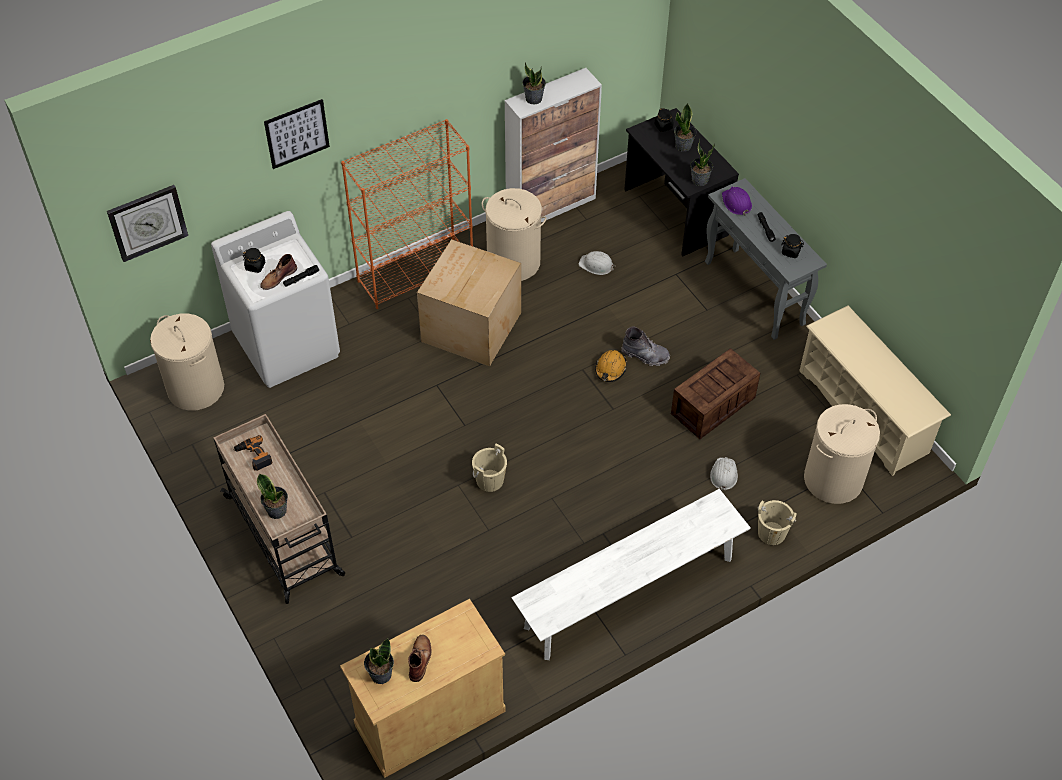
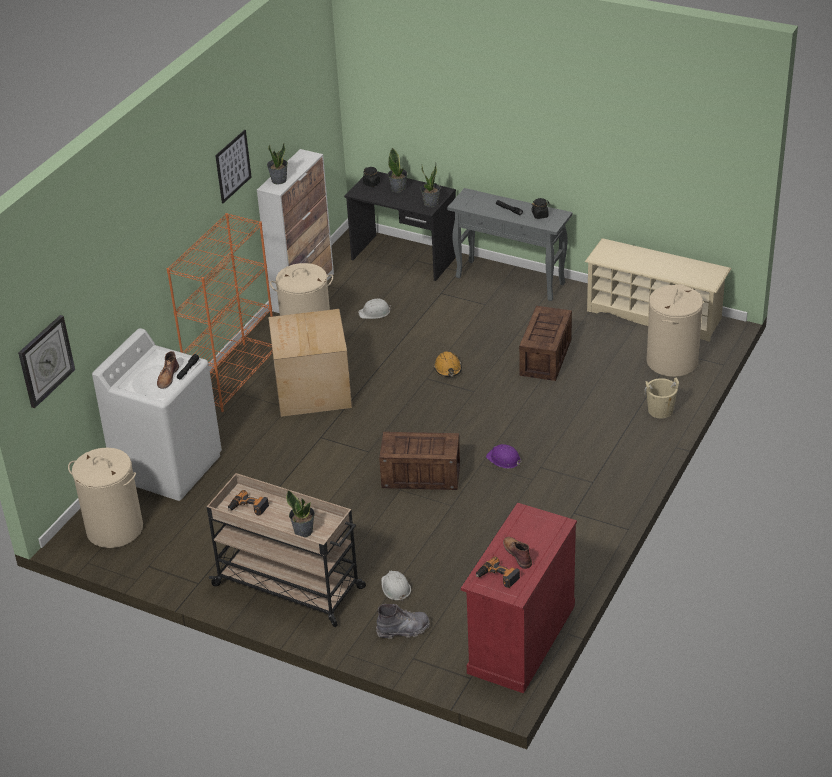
camera: 30 degrees left, 15 degrees down
black jar [243,248,265,273] -> none
picture [264,99,330,169] -> picture moved to [215,130,252,203]
beige cabinet [340,599,506,778] -> red cabinet [461,503,577,693]
potted plant [364,638,394,684] -> power drill [476,557,520,588]
beige bucket [472,444,507,492] -> crate [379,432,460,490]
white bench [511,489,751,660] -> none
grey boot [621,327,670,366] -> grey boot moved to [376,604,430,639]
white hard hat [710,457,738,491] -> white hard hat moved to [381,571,411,601]
purple hard hat [722,187,752,216] -> purple hard hat moved to [486,444,522,469]

